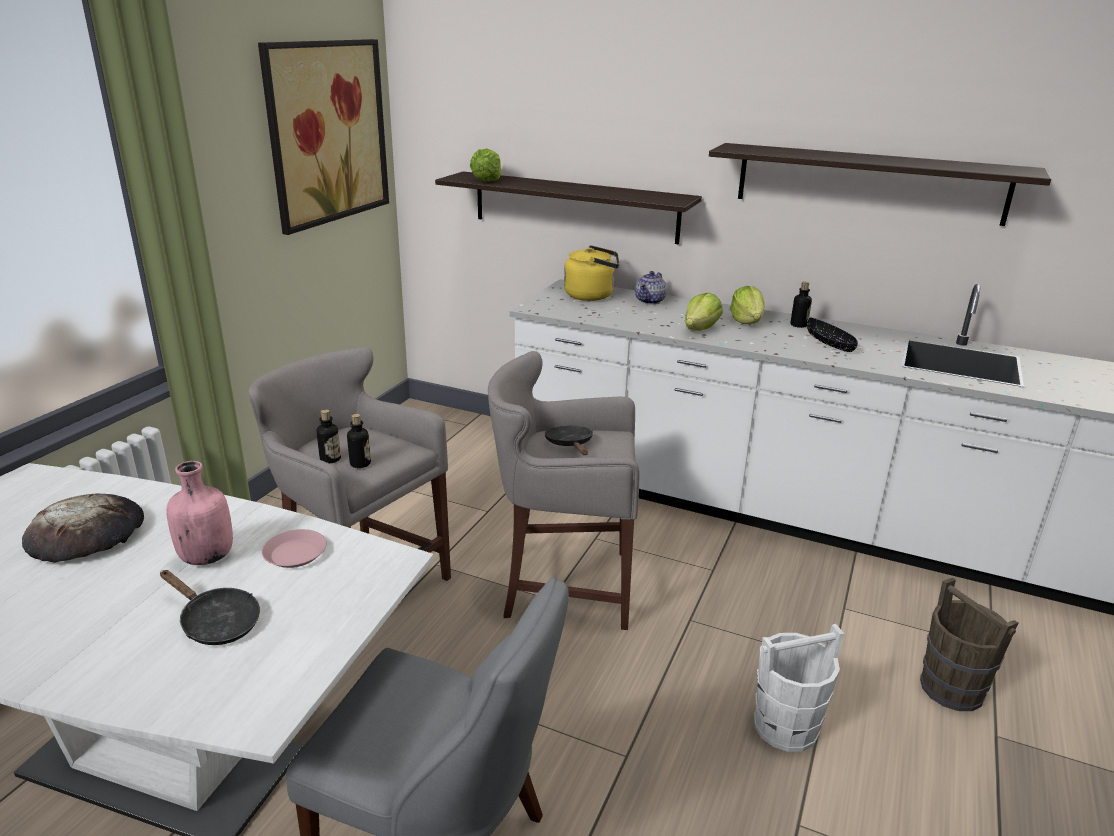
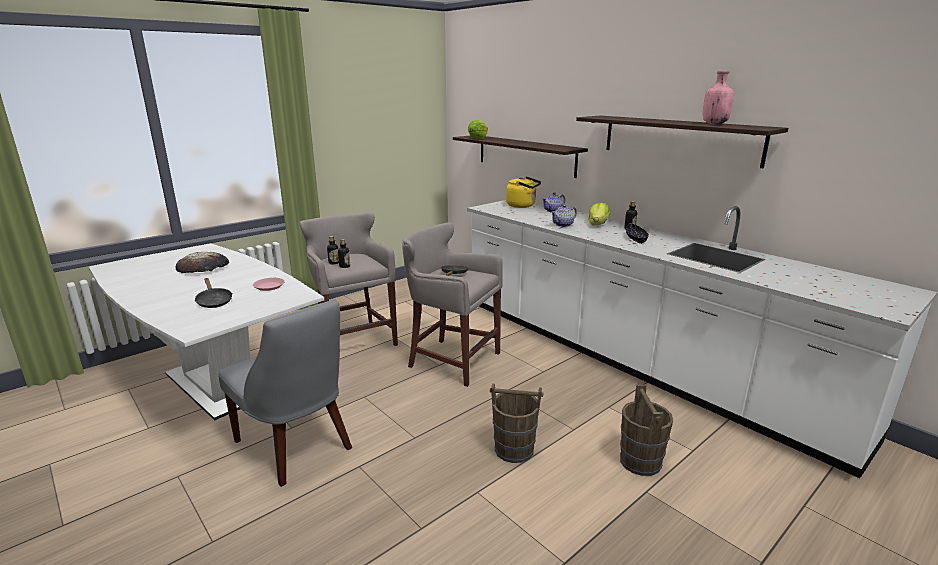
camera: 25 degrees right, 5 degrees down
pink bottle [166,461,233,565] -> pink bottle moved to [703,71,734,124]
picture [258,39,389,235] -> none
lettuce [685,293,723,331] -> teapot [551,205,577,227]
white bucket [754,624,844,752] -> brown bucket [490,383,543,463]

